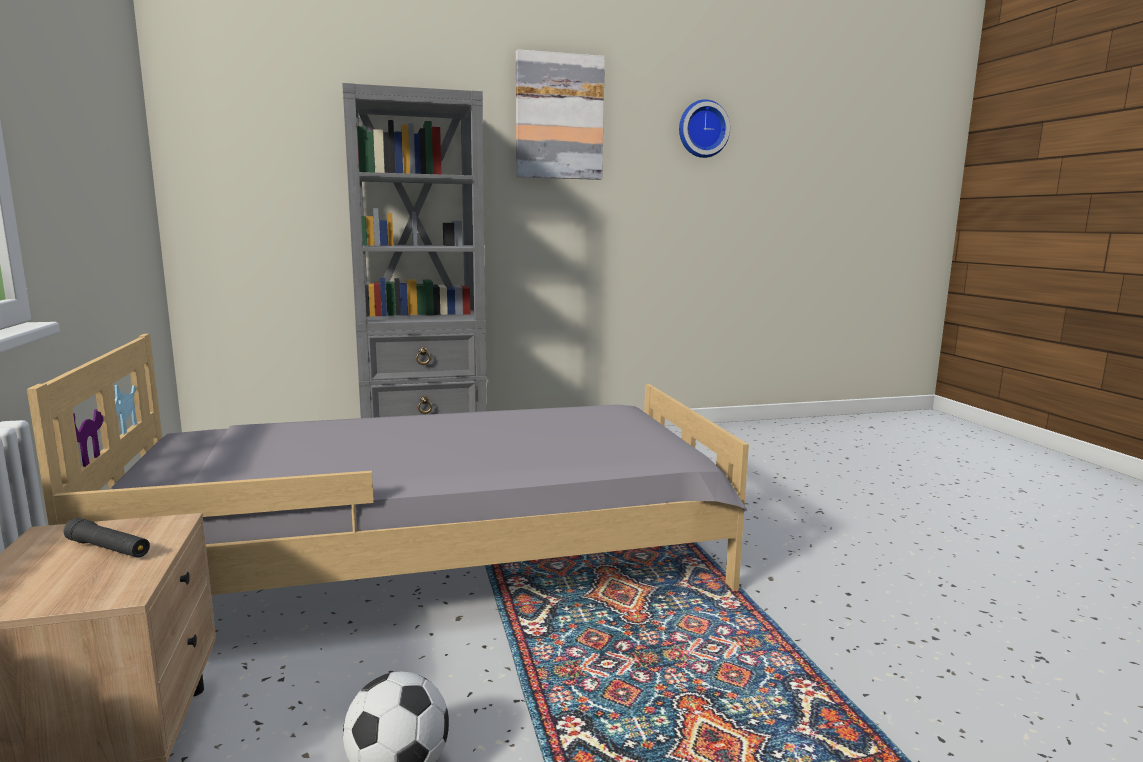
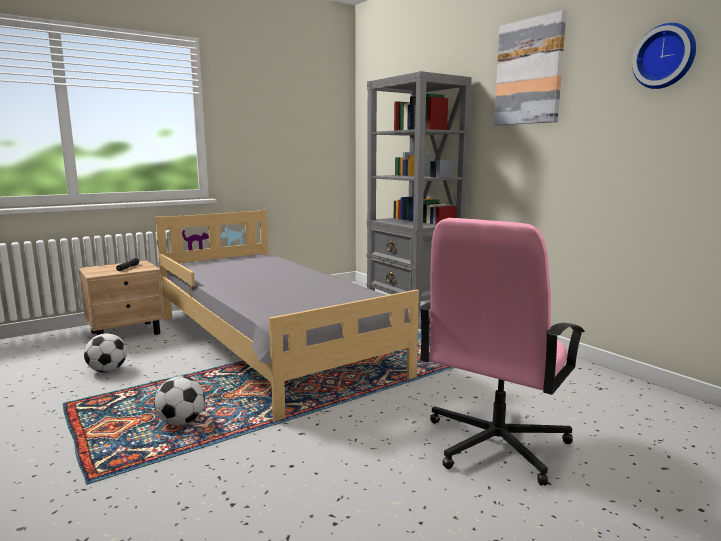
camera: 70 degrees right, 0 degrees up
none -> football [154,376,205,426]
none -> pink office chair [419,218,585,486]

